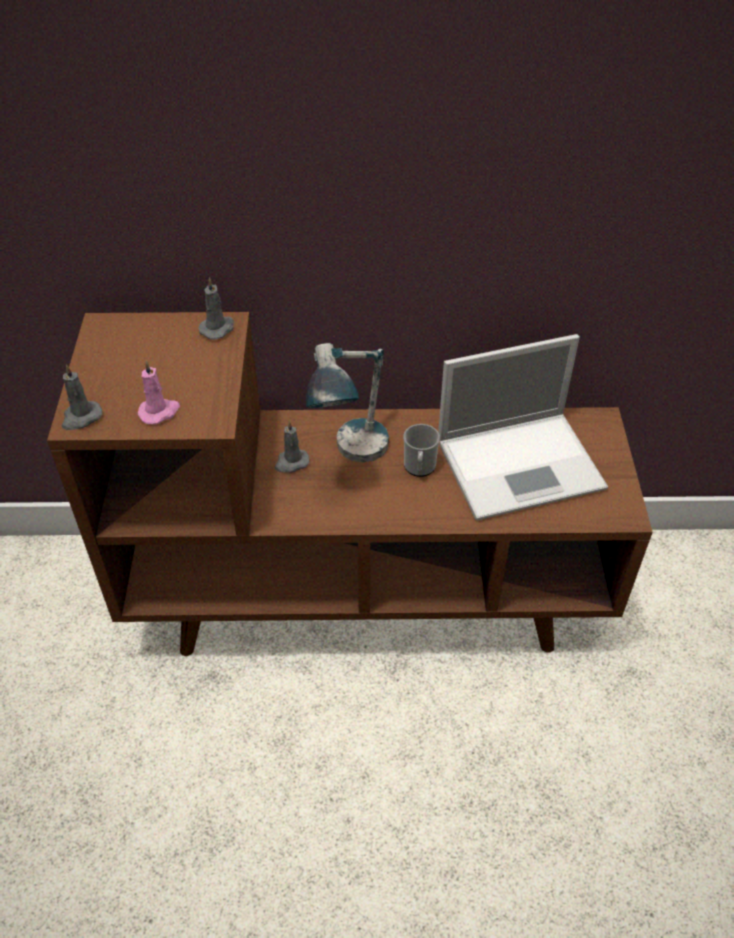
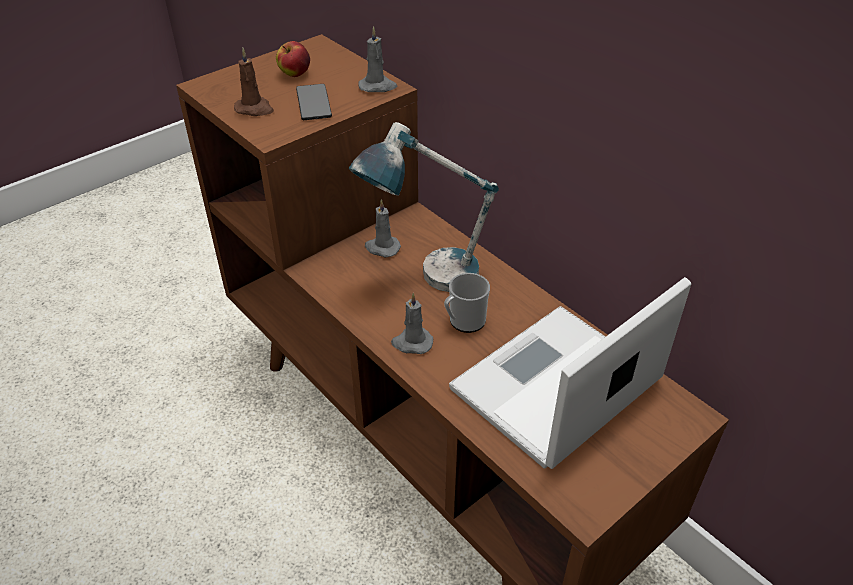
camera: 50 degrees right, 5 degrees down
grey candle [62,364,102,430] -> grey candle moved to [391,293,433,354]
pink candle [138,360,180,424] -> brown candle [234,48,274,116]
laptop [438,334,608,521] -> laptop turned 105 degrees clockwise [449,277,691,469]
none -> apple [276,41,310,77]
none -> phone [296,84,332,120]

